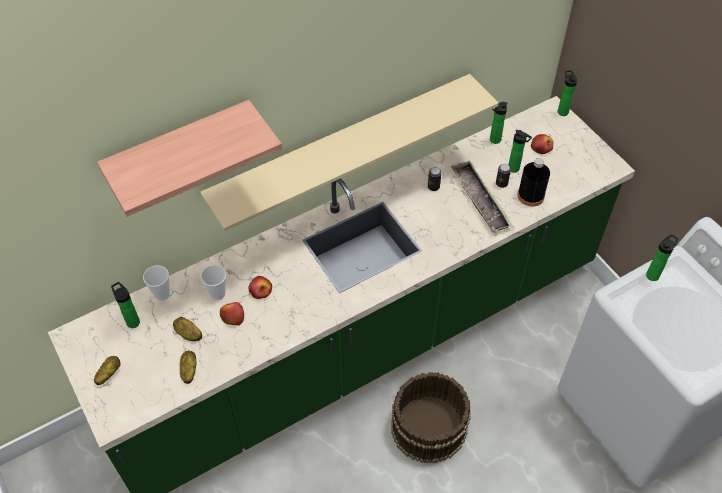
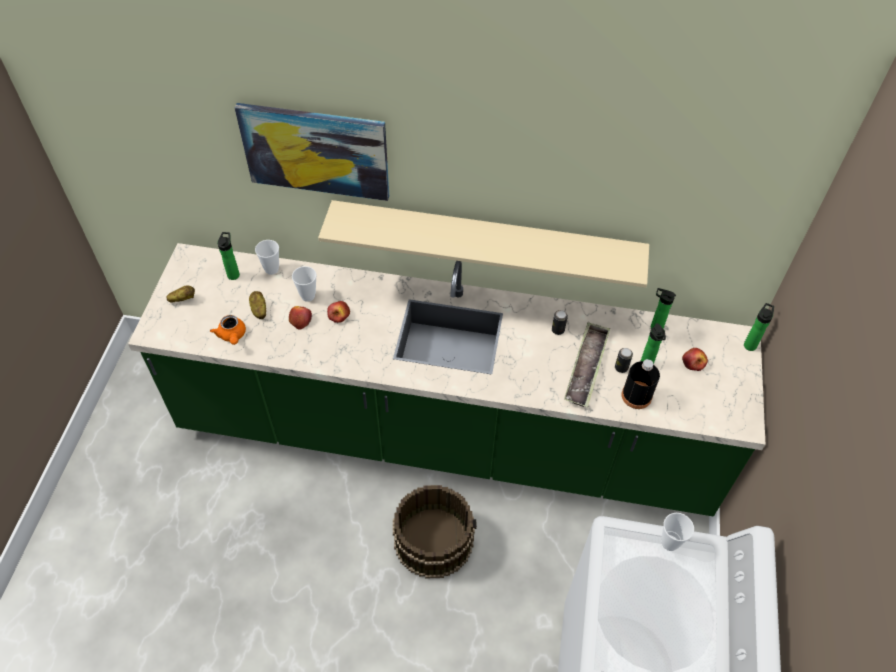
camera: 40 degrees right, 0 degrees up
shelf [97,100,282,217] -> picture [235,103,389,201]
potato [180,351,197,384] -> orange teapot [210,315,246,345]
bottle [646,234,679,281] -> cup [661,513,694,551]

